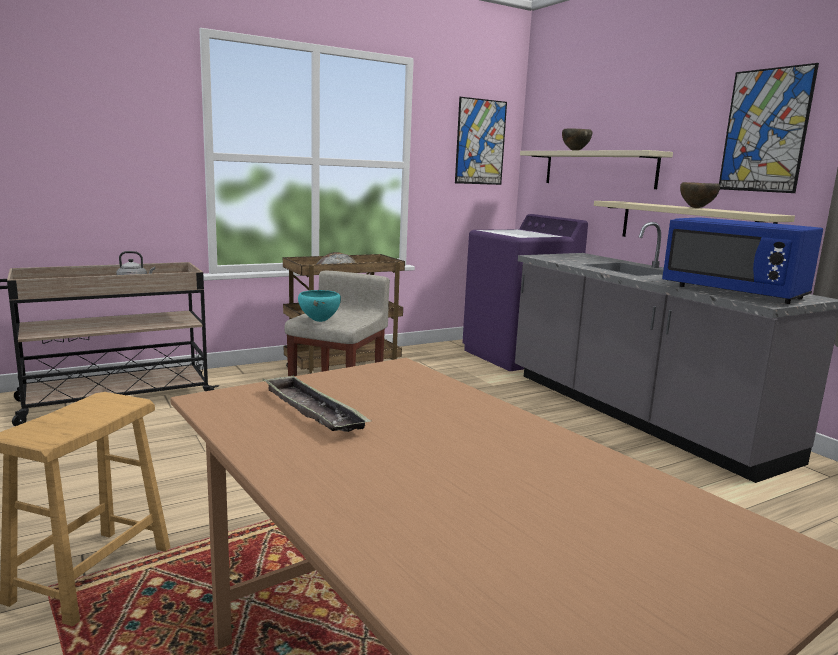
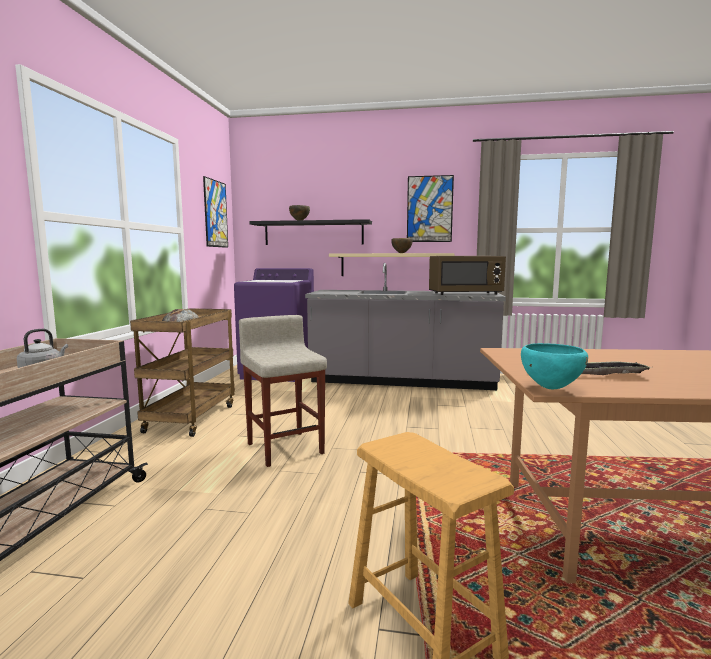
camera: 50 degrees left, 5 degrees down
turquoise bowl [298,290,341,322] -> turquoise bowl moved to [521,343,588,389]
beige shelf [520,150,673,189] -> black shelf [249,219,372,245]
blue microwave [662,217,823,304] -> brown microwave [429,256,506,295]

